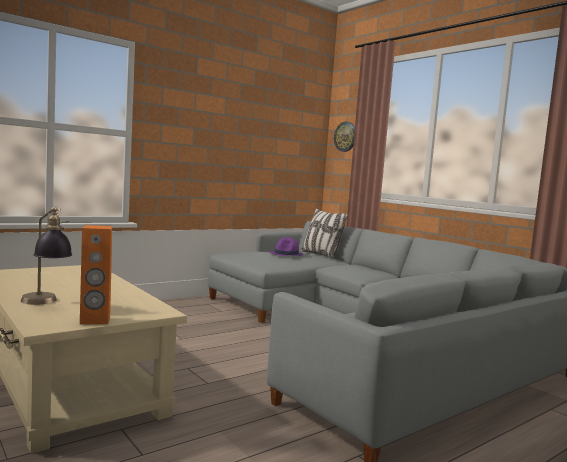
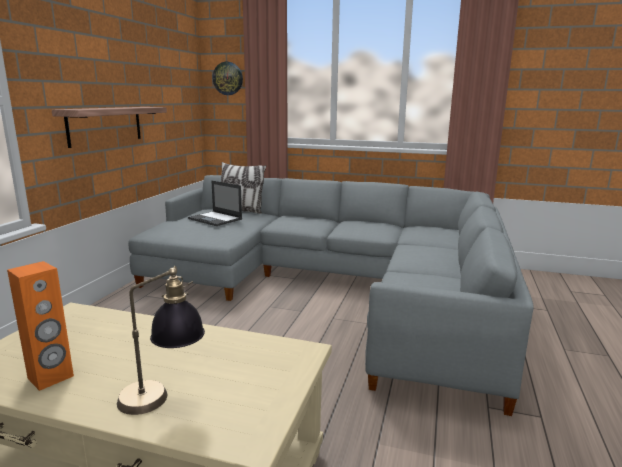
camera: 35 degrees left, 10 degrees up
orange speaker [80,225,112,324] -> orange speaker moved to [7,261,74,391]
purple hat [270,237,303,256] -> laptop [188,181,242,226]
none -> shelf [52,107,167,148]

